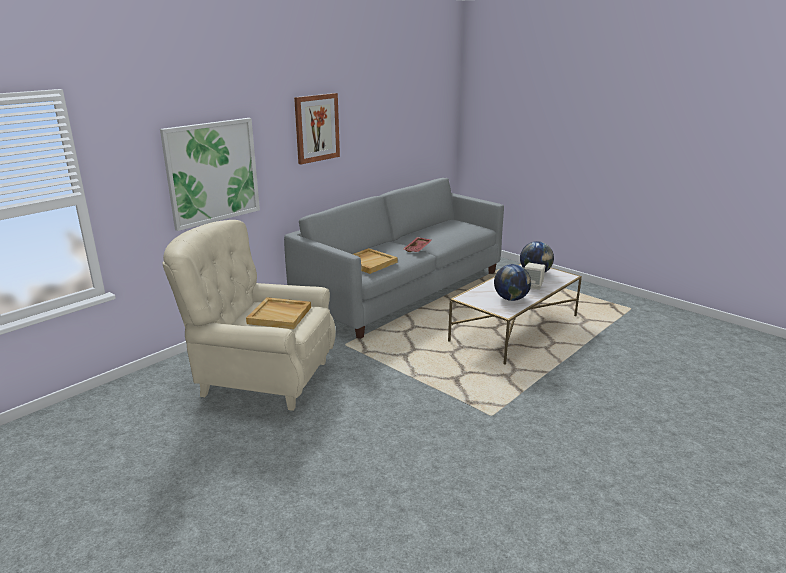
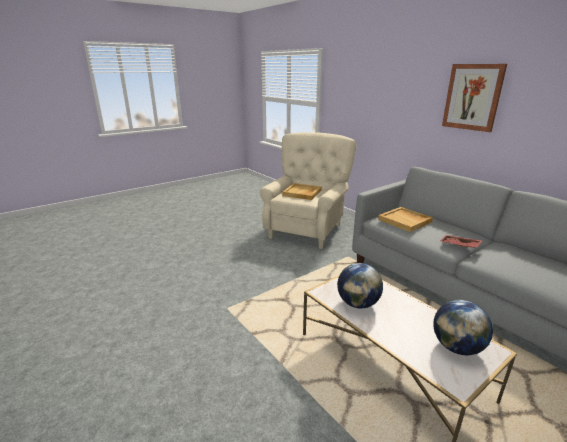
camera: 100 degrees right, 0 degrees up
picture [160,118,260,231] -> none
beige speaker [524,263,545,290] -> none

